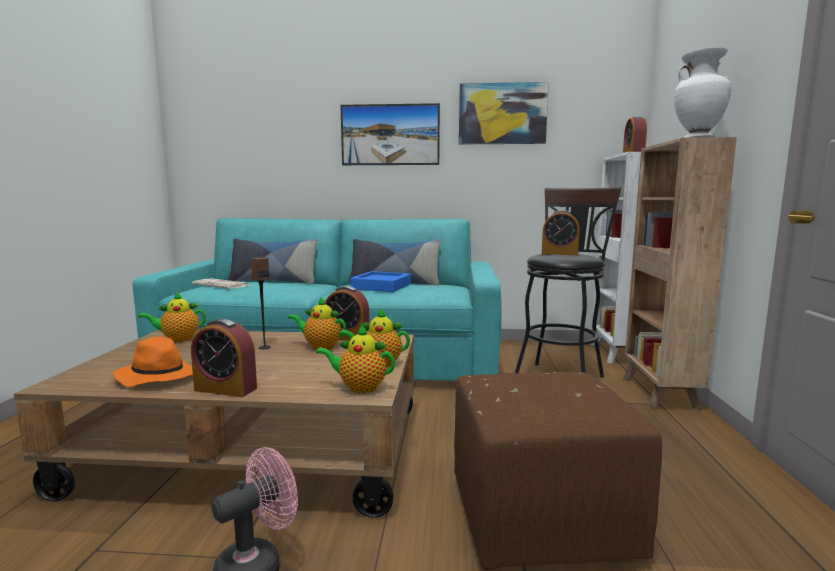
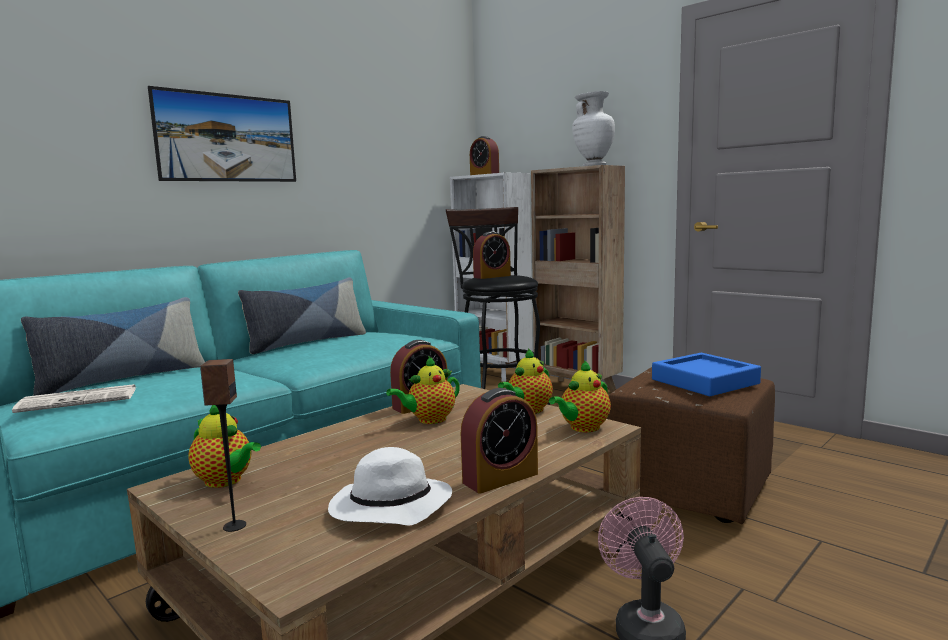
camera: 50 degrees left, 0 degrees up
orange hat [113,336,193,387] -> white hat [328,447,452,526]
teapot [138,291,206,342] -> teapot turned 75 degrees counterclockwise [188,405,261,488]
speaker [251,257,271,349] -> speaker moved to [200,359,246,532]
blue tray [350,271,411,292] -> blue tray moved to [652,353,761,396]
picture [459,82,549,144] -> none

